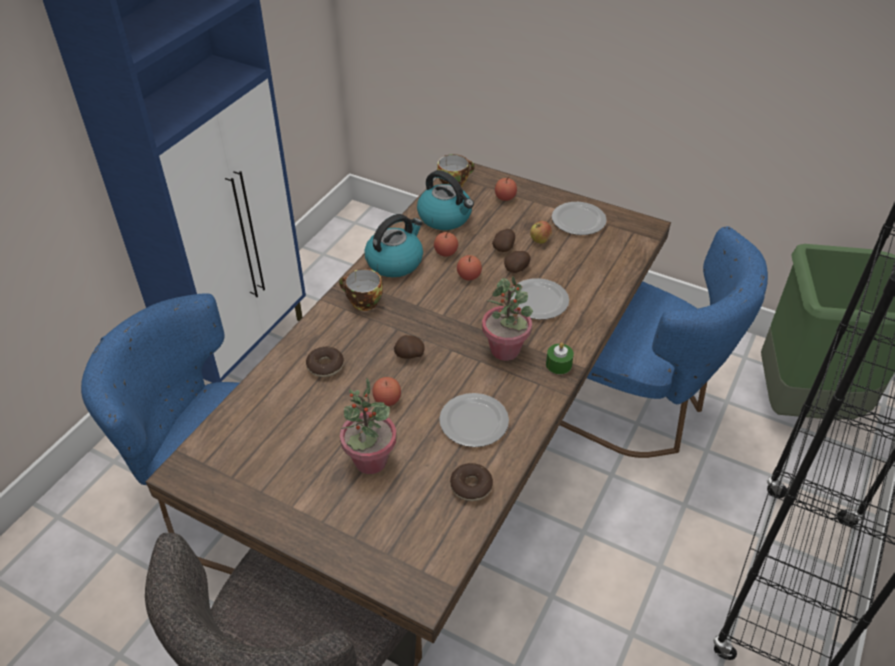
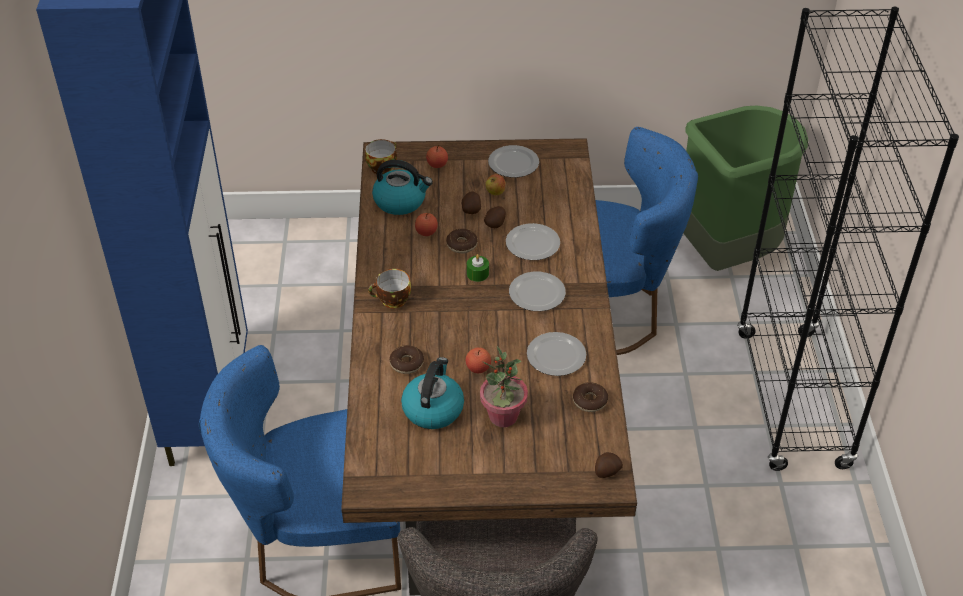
camera: 30 degrees left, 0 degrees up
kettle [364,214,423,277] -> kettle moved to [401,357,464,429]
potato [394,335,425,359] -> potato moved to [595,452,623,478]
apple [457,255,482,280] -> donut [446,229,478,253]
potted plant [482,277,533,361] -> plate [509,272,566,311]
green candle [546,343,574,374] -> green candle moved to [467,254,489,282]

